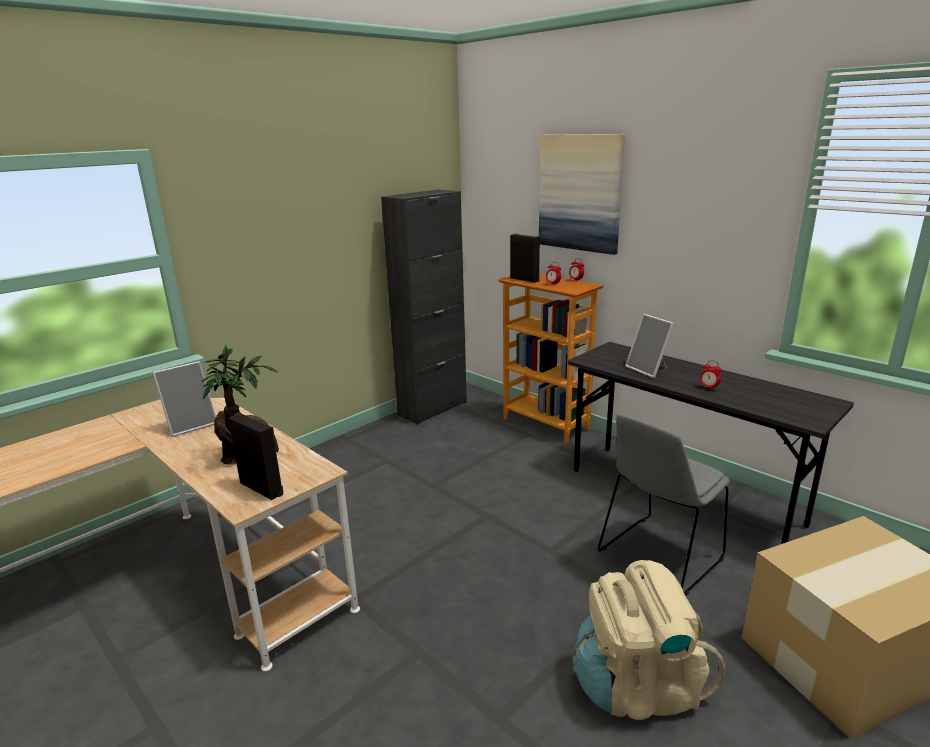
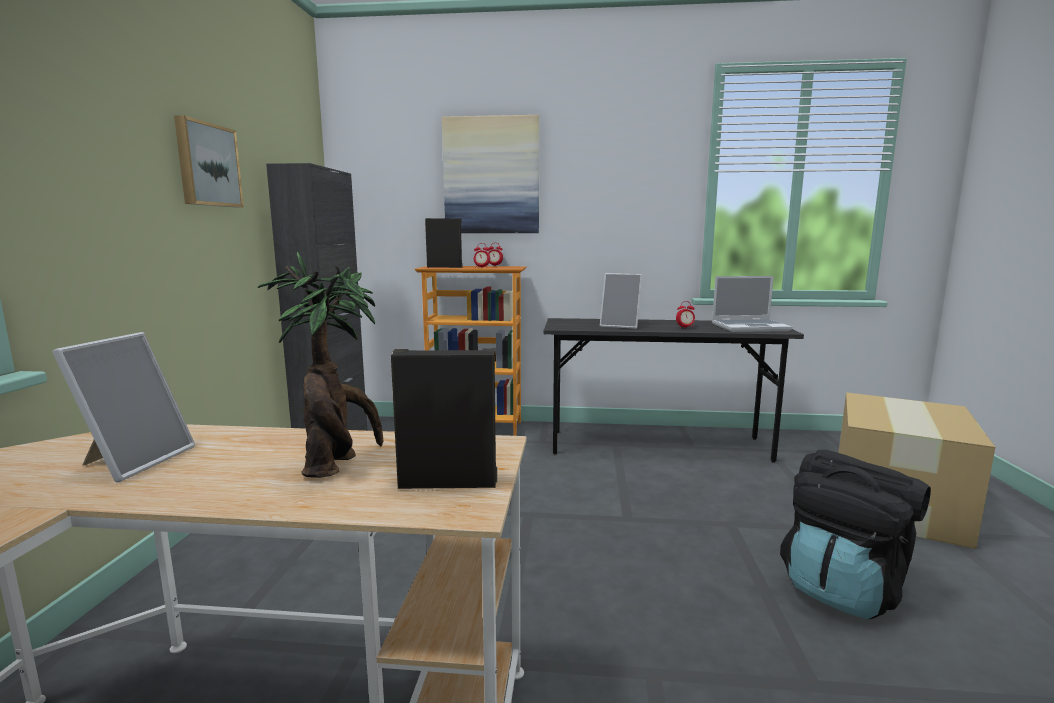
camera: 40 degrees left, 10 degrees down
beige backpack [573,560,725,720] -> black backpack [780,450,931,619]
grey chair [598,413,729,596] -> none
none -> picture [174,115,244,207]
none -> laptop [712,276,793,332]

